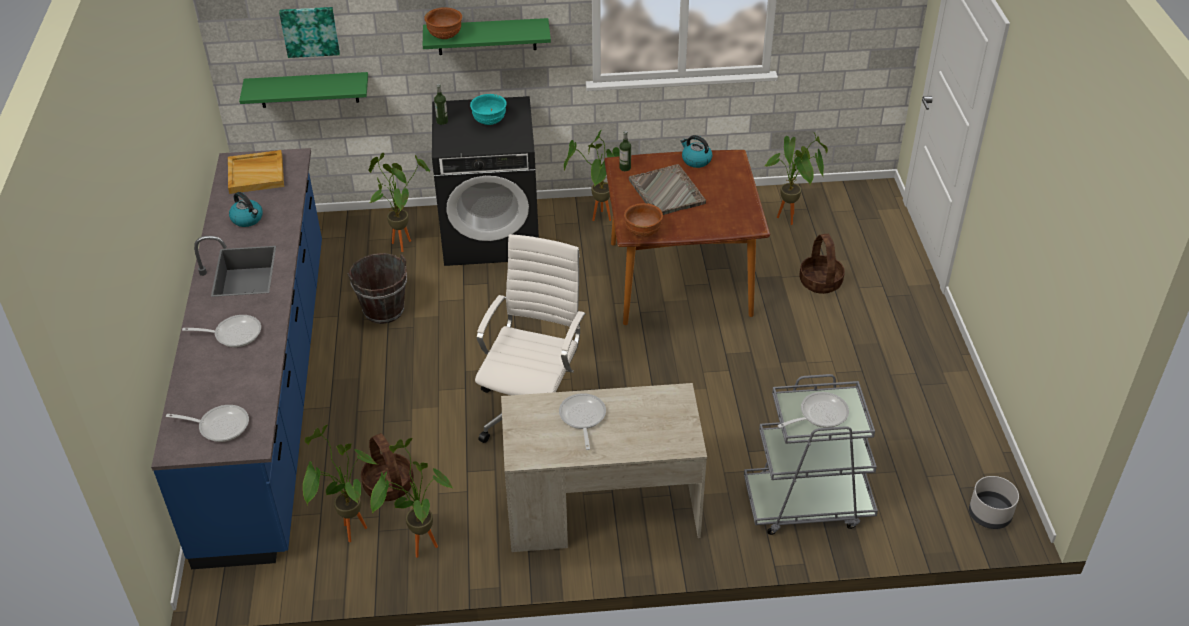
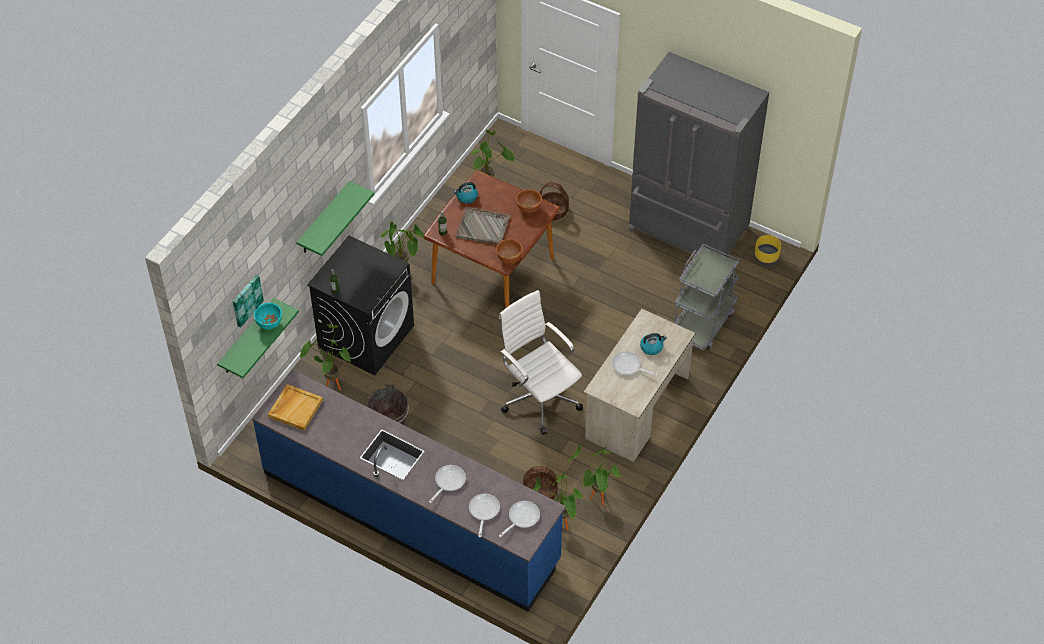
camera: 55 degrees left, 10 degrees up
kettle [229,192,263,227] -> kettle moved to [640,333,667,355]
brown bowl [424,7,462,39] -> brown bowl moved to [516,189,542,213]
turquoise bowl [470,94,507,125] -> turquoise bowl moved to [254,303,282,330]
frying pan [778,392,849,428] -> frying pan moved to [469,493,500,537]
grey planter [969,476,1019,529] -> yellow planter [754,235,781,266]
none -> grey fridge [629,52,769,257]

